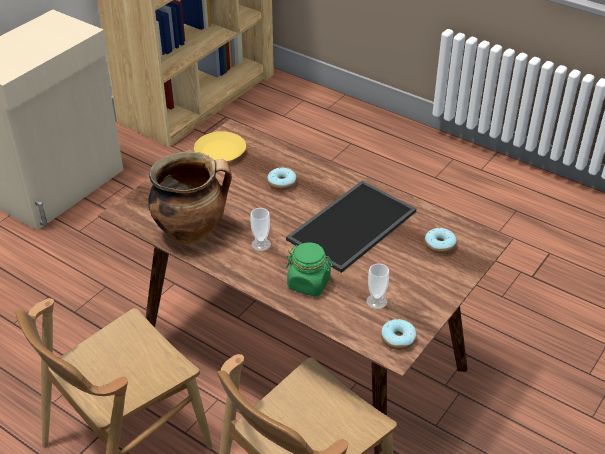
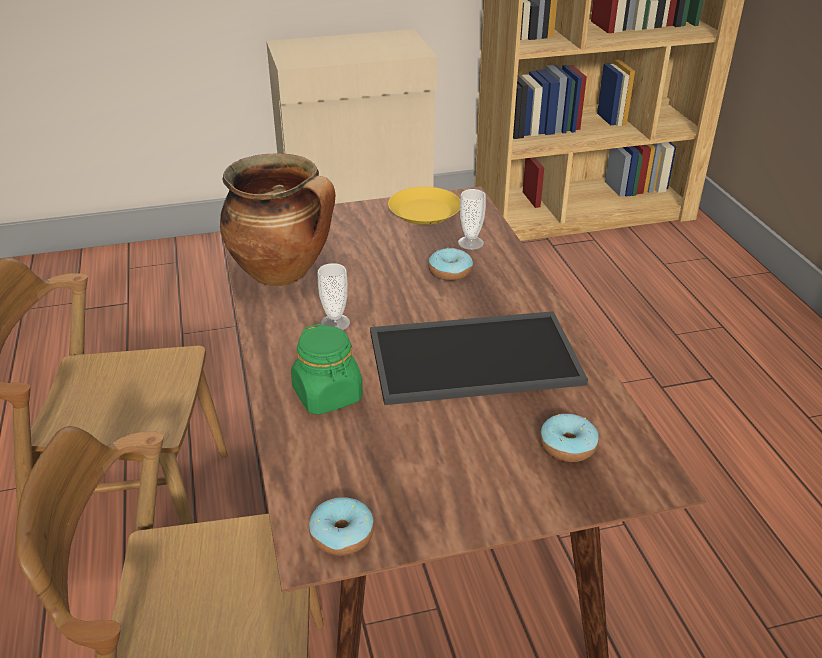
camera: 40 degrees right, 5 degrees down
cup [366,264,389,309] -> cup moved to [458,189,486,250]

